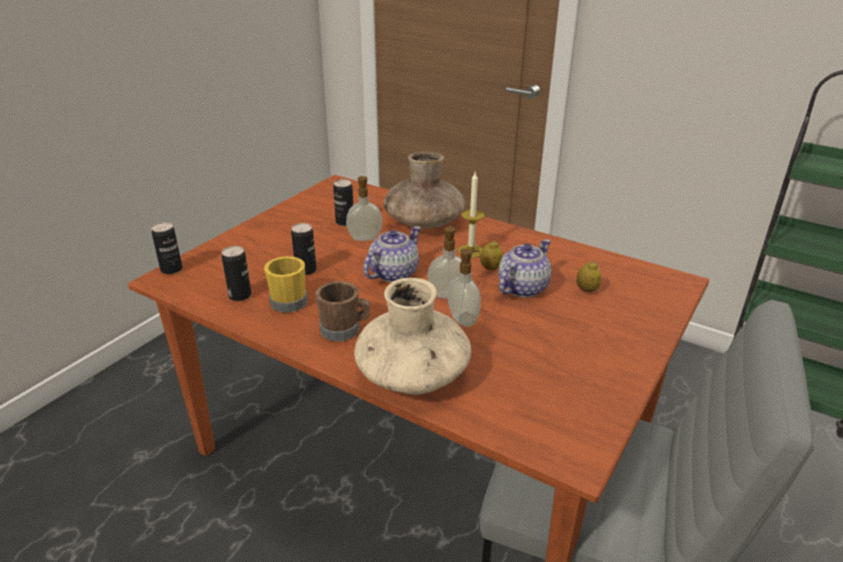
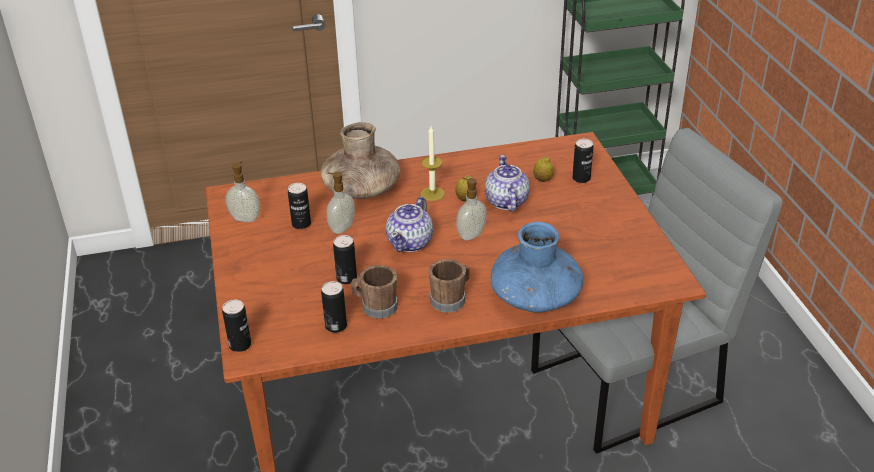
camera: 45 degrees left, 5 degrees up
yellow mug [264,256,308,313] -> brown mug [351,265,398,319]
beige vase [354,277,471,394] -> blue vase [491,222,583,313]
teapot [363,226,421,282] -> teapot turned 150 degrees counterclockwise [386,197,433,252]
soap dispenser [448,249,481,327] -> soap dispenser moved to [226,161,260,222]
none -> can [572,139,593,183]

